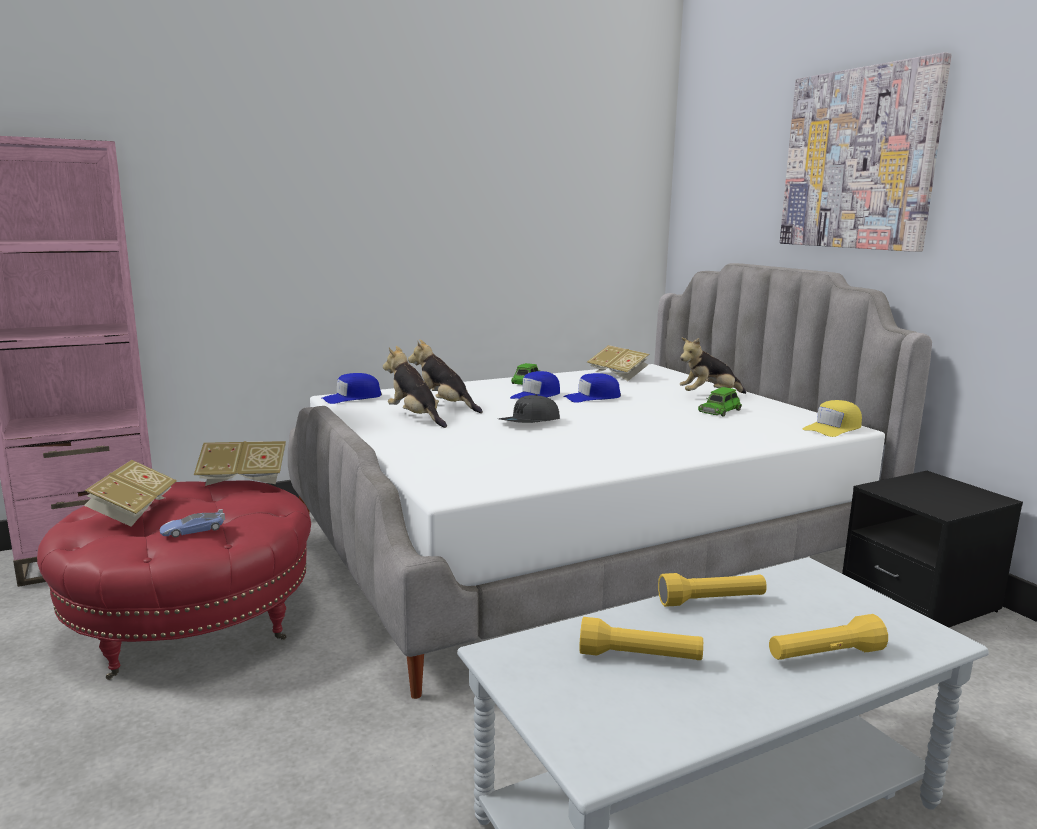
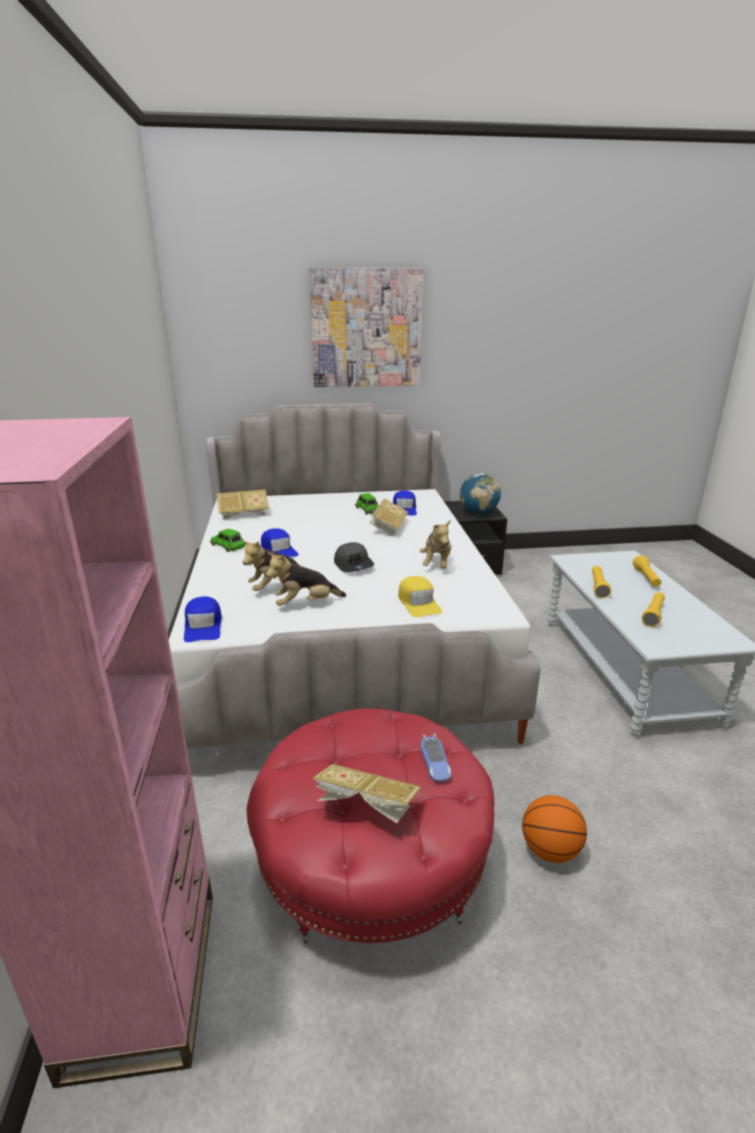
camera: 70 degrees left, 10 degrees up
book [194,441,286,486] -> book moved to [369,498,408,536]
blue cap [563,373,621,403] -> blue cap moved to [393,490,417,516]
plush toy [680,338,746,394] -> plush toy moved to [420,521,451,568]
yellow cap [803,400,862,437] -> yellow cap moved to [398,576,442,618]
none -> globe [460,473,501,514]
none -> basketball [522,795,587,863]

